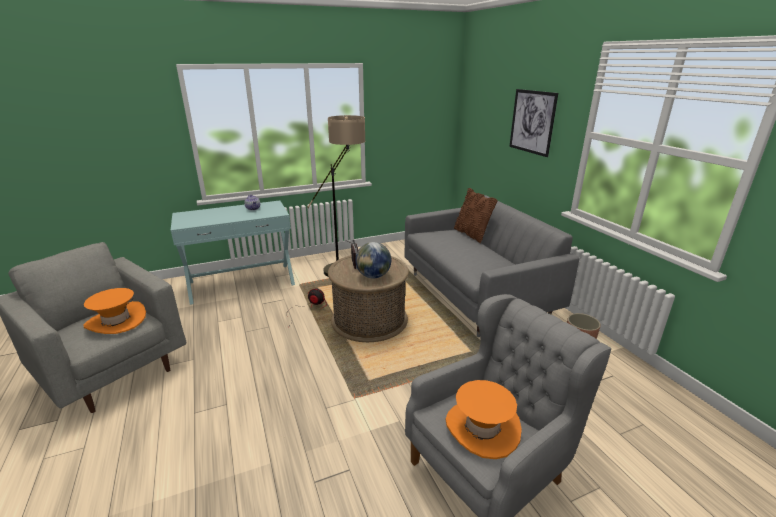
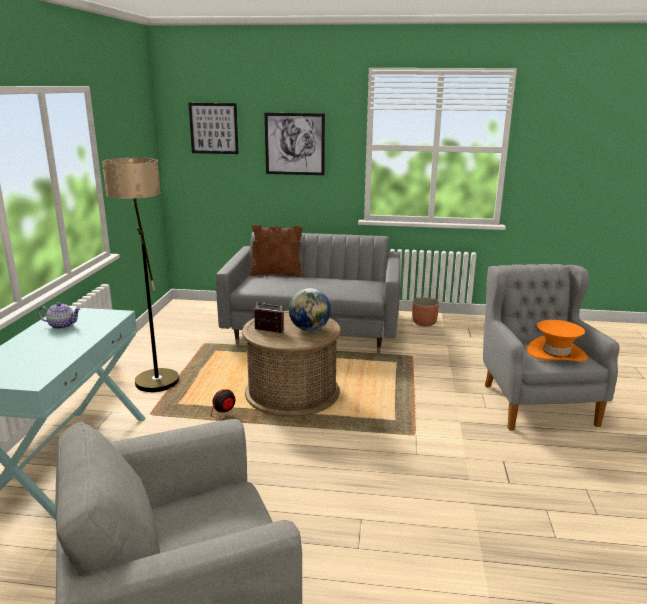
camera: 60 degrees left, 5 degrees down
orange hat [84,288,146,334] -> none
none -> picture [189,103,239,154]

